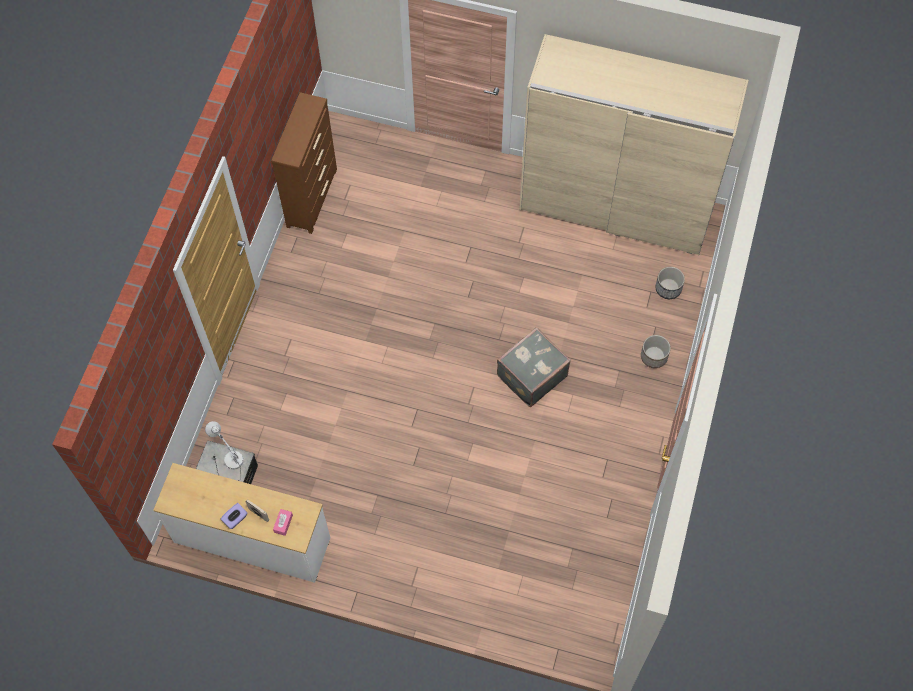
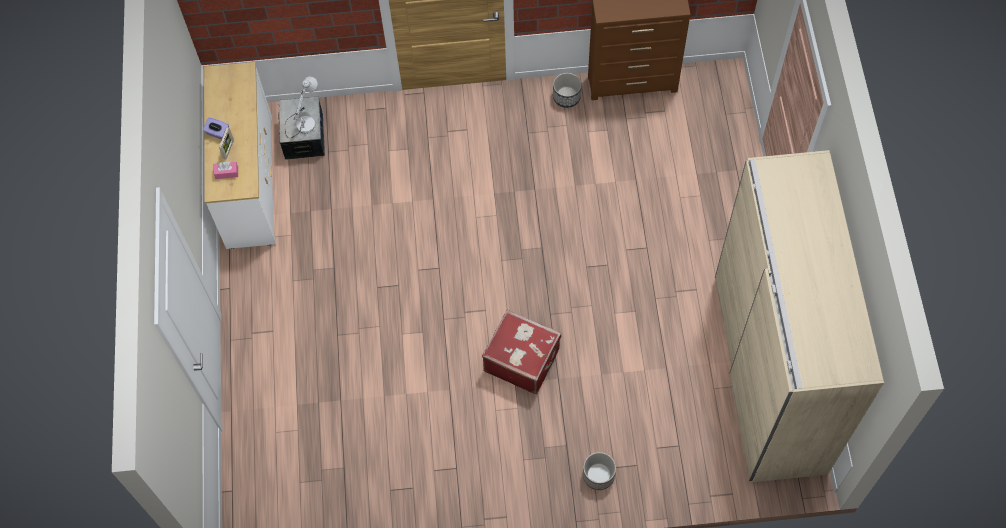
camera: 70 degrees right, 0 degrees up
grey suitcase [497,327,571,407] -> red suitcase [482,310,561,394]
planter [655,267,685,299] -> planter moved to [553,73,581,108]

